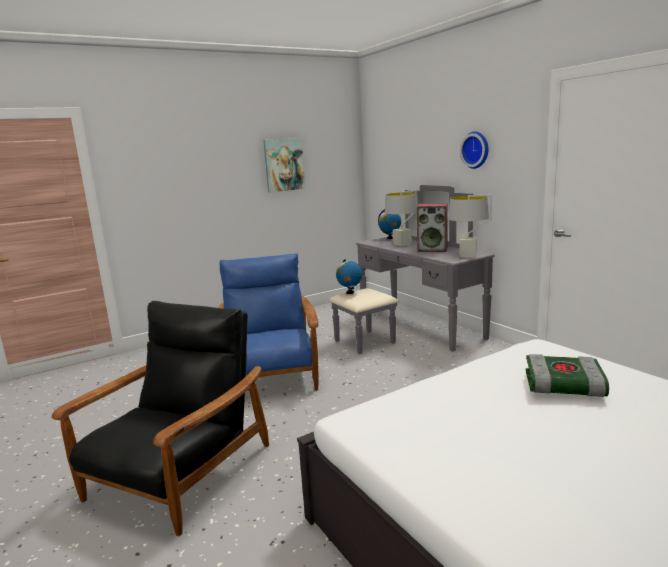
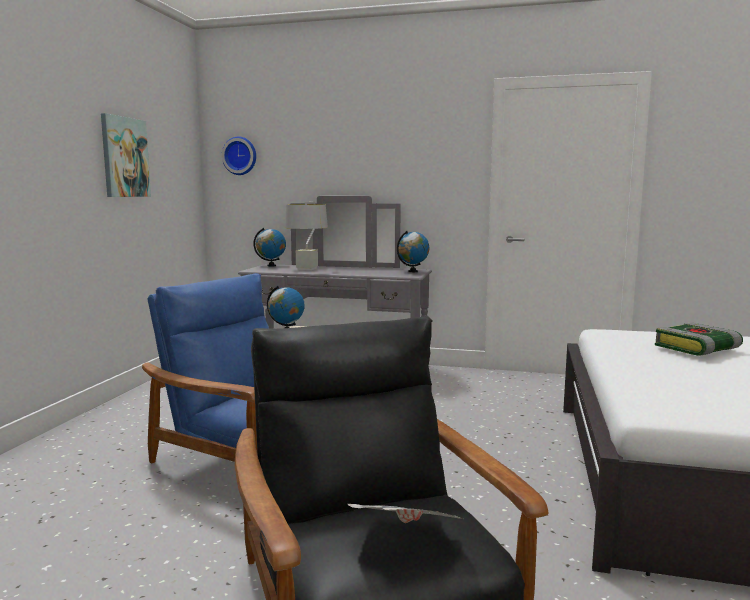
camera: 45 degrees left, 5 degrees down
speaker [417,203,447,252] -> none
grey table lamp [448,194,492,257] -> globe [397,231,429,272]
wall clock [460,131,488,169] -> wall clock moved to [222,136,256,175]
none -> newspaper [348,504,463,523]

